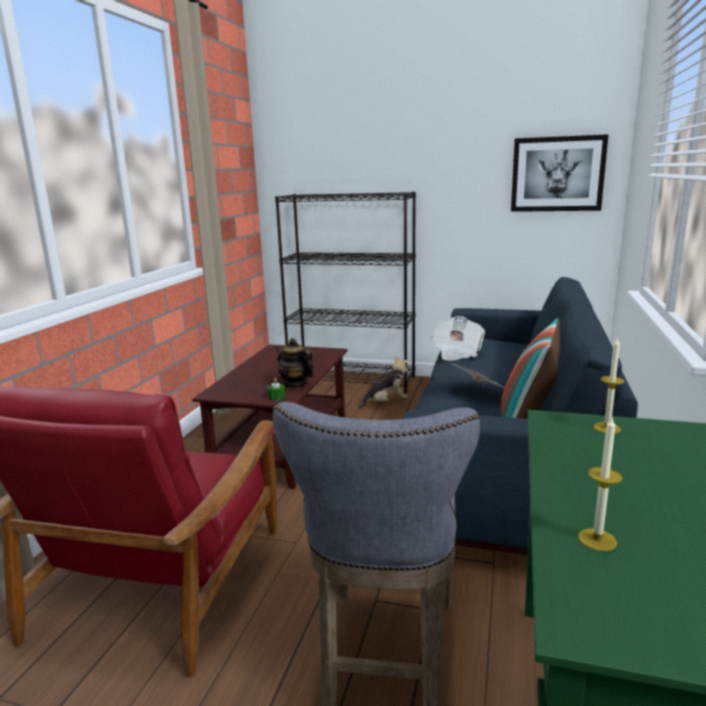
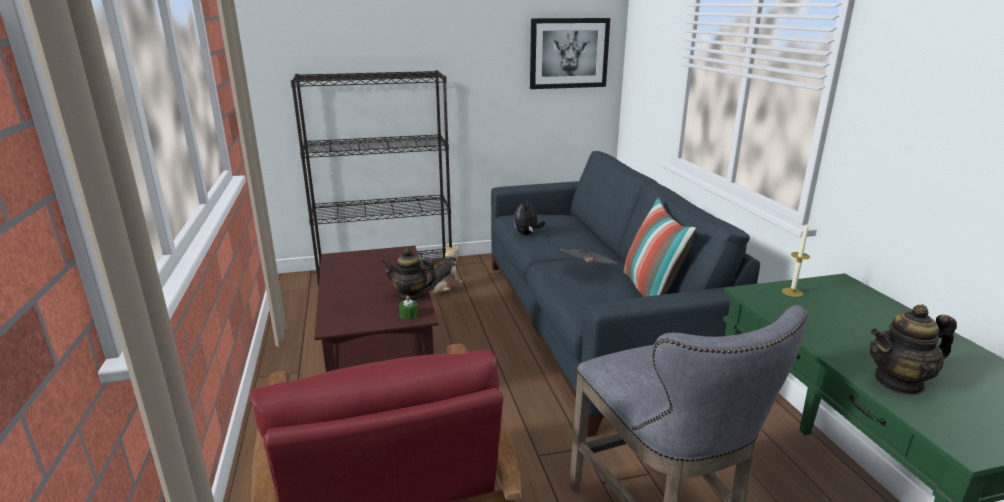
camera: 30 degrees left, 5 degrees up
newspaper [432,316,485,361] -> plush toy [514,197,545,235]
candle [578,415,623,551] -> teapot [870,304,957,395]

